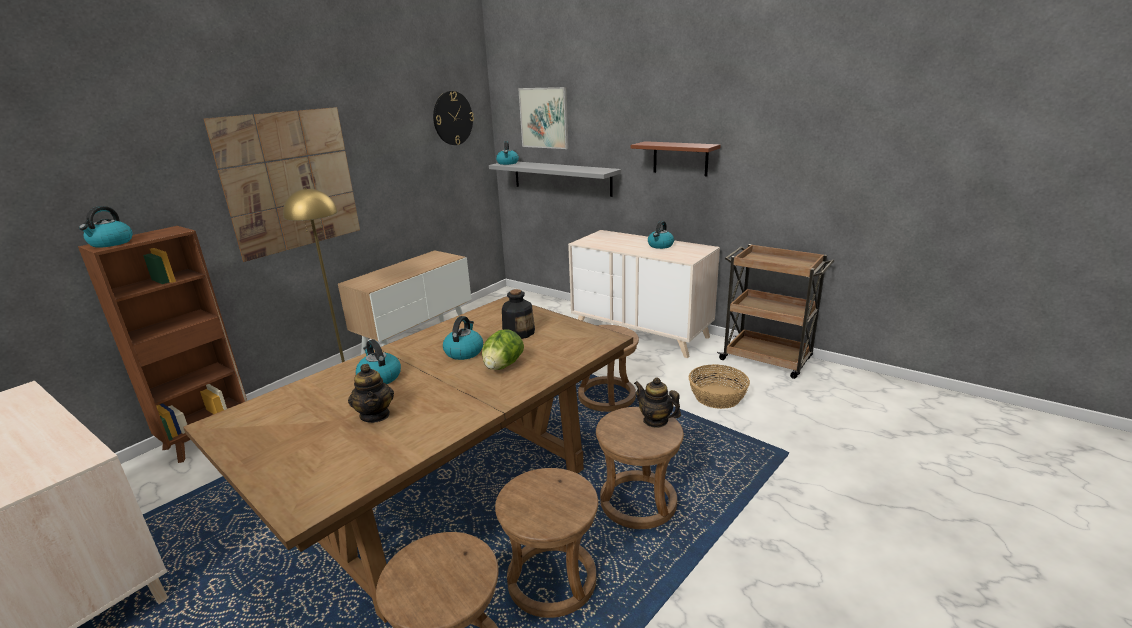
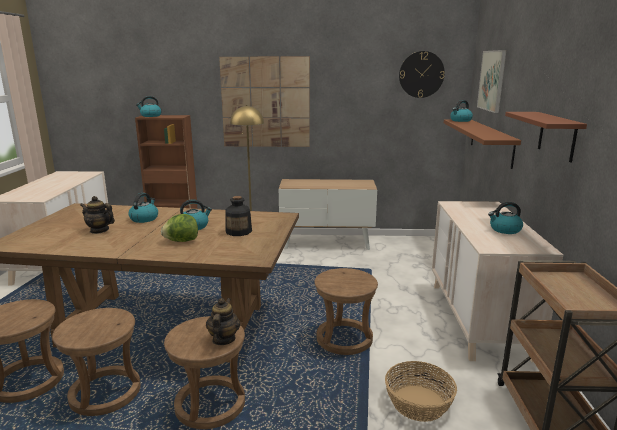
camera: 55 degrees right, 5 degrees down
teapot [348,364,394,423] -> teapot turned 75 degrees clockwise [80,196,115,234]
grey shelf [489,162,621,197] -> brown shelf [444,120,521,169]

